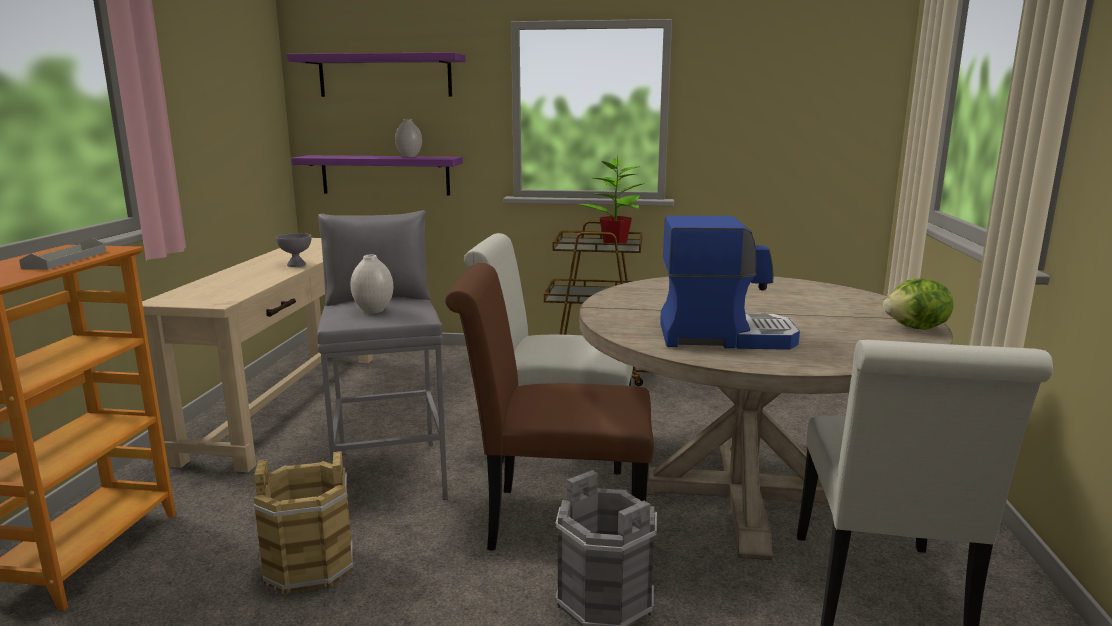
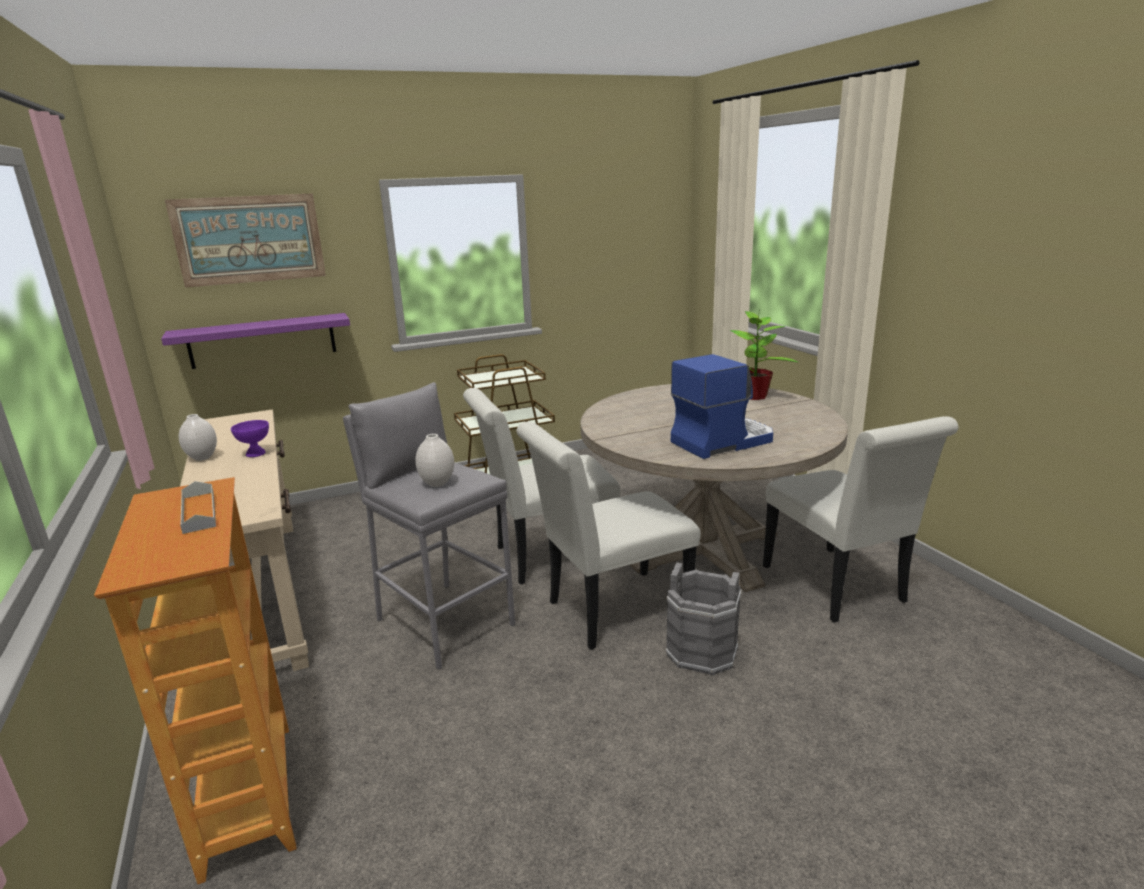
camera: 30 degrees left, 5 degrees up
brown bucket [253,451,354,594] -> none
grey bowl [276,233,312,267] -> purple bowl [231,420,269,457]
purple shelf [287,52,465,97] -> picture [165,193,326,288]
white vase [395,119,422,157] -> white vase moved to [179,414,217,461]
brown chair [445,263,654,551] -> white chair [517,422,701,650]
potted plant [577,157,642,243] -> potted plant moved to [730,309,799,400]
lettuce [883,278,954,330] -> none

